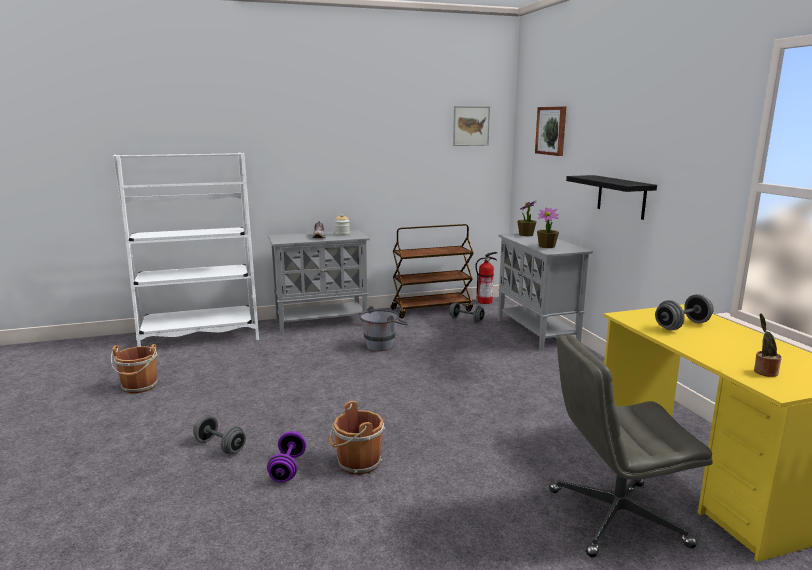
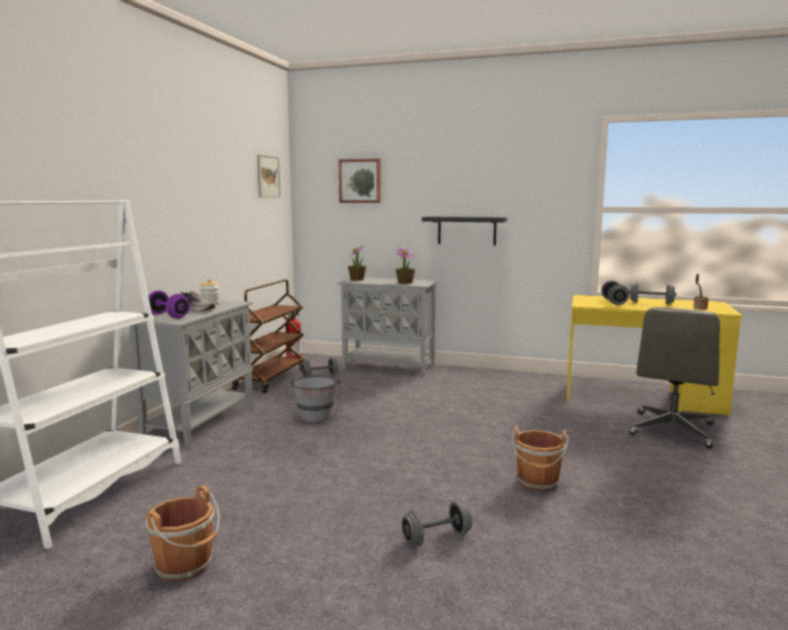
camera: 55 degrees left, 5 degrees down
purple dumbbell [267,431,306,483] -> purple dumbbell moved to [148,291,190,319]
none -> grey dumbbell [629,282,676,304]

